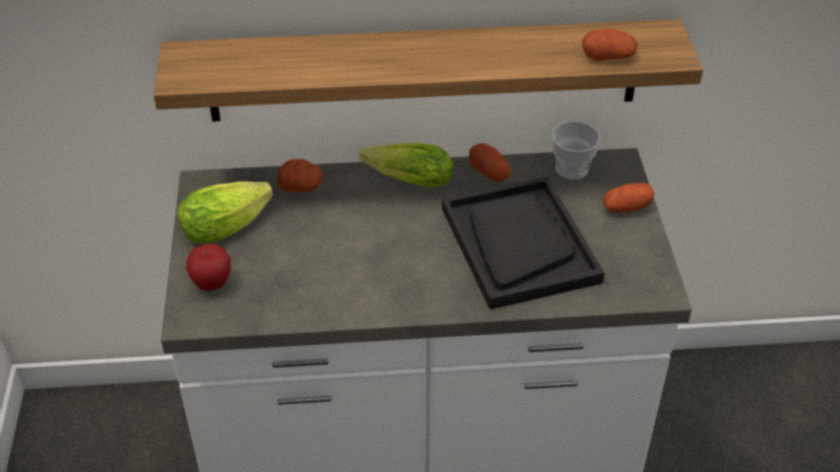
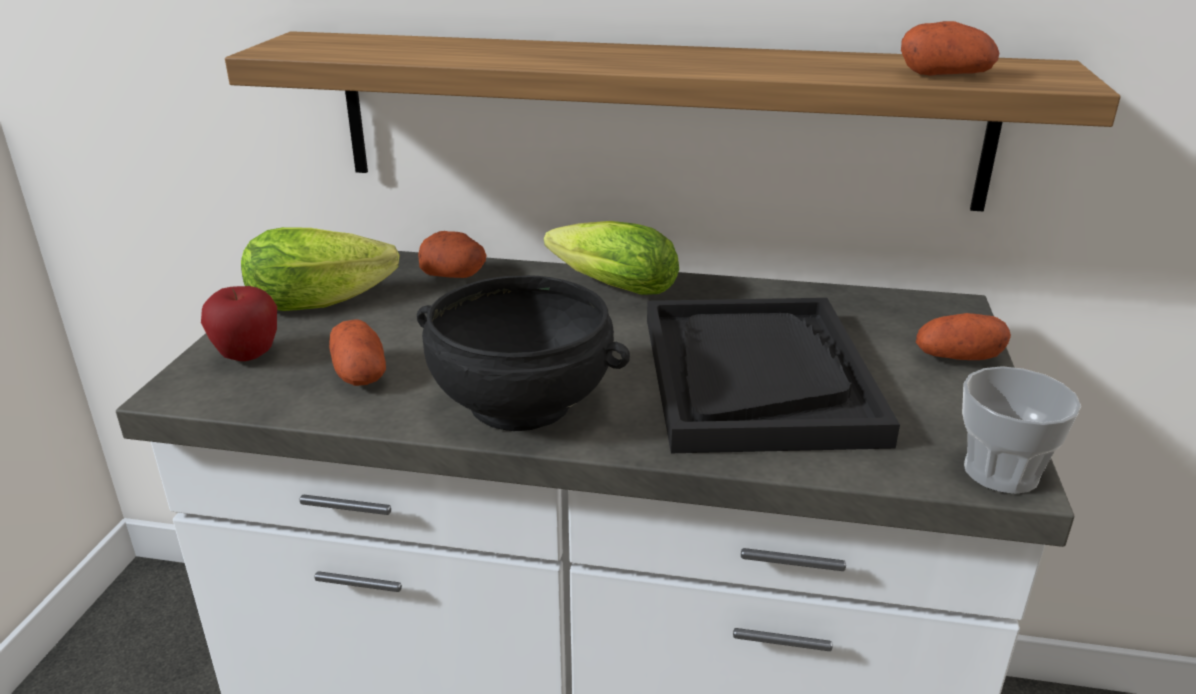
camera: 15 degrees right, 15 degrees down
potato [469,143,512,182] -> potato moved to [329,319,386,386]
cup [551,121,601,180] -> cup moved to [962,366,1081,494]
none -> black bowl [417,275,630,431]

